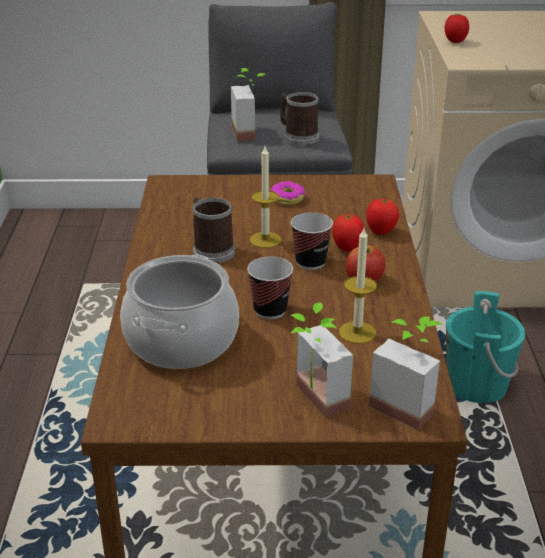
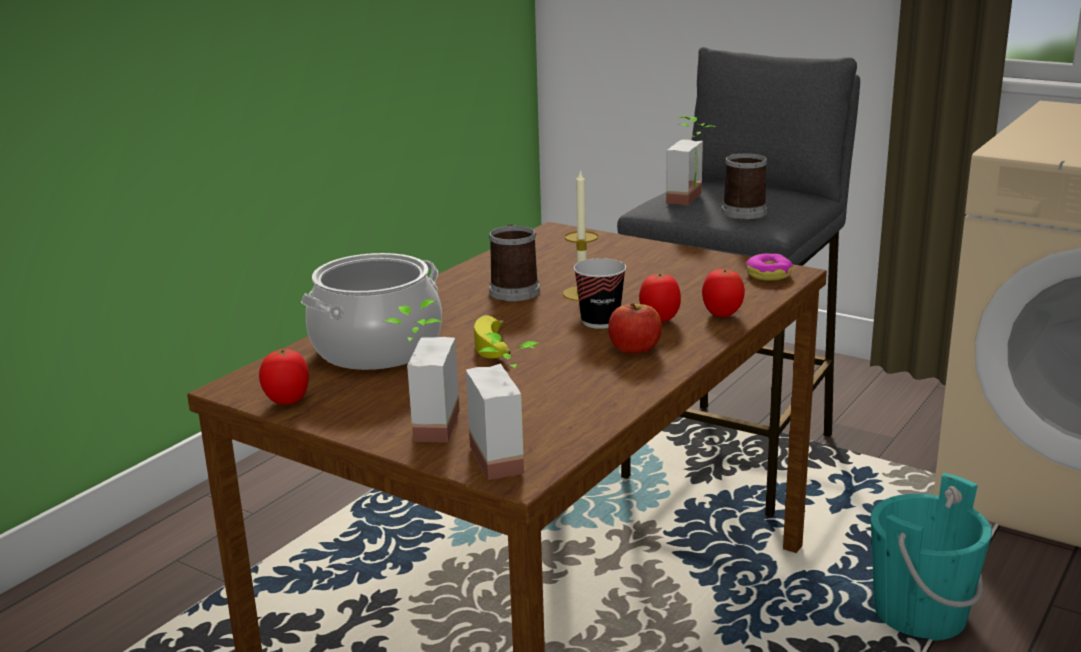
camera: 35 degrees right, 10 degrees down
cup [247,256,293,319] -> banana [474,315,511,358]
donut [270,181,305,205] -> donut moved to [745,254,793,281]
candle [339,228,377,344] -> none
tomato [445,14,469,43] -> tomato moved to [259,348,309,405]

